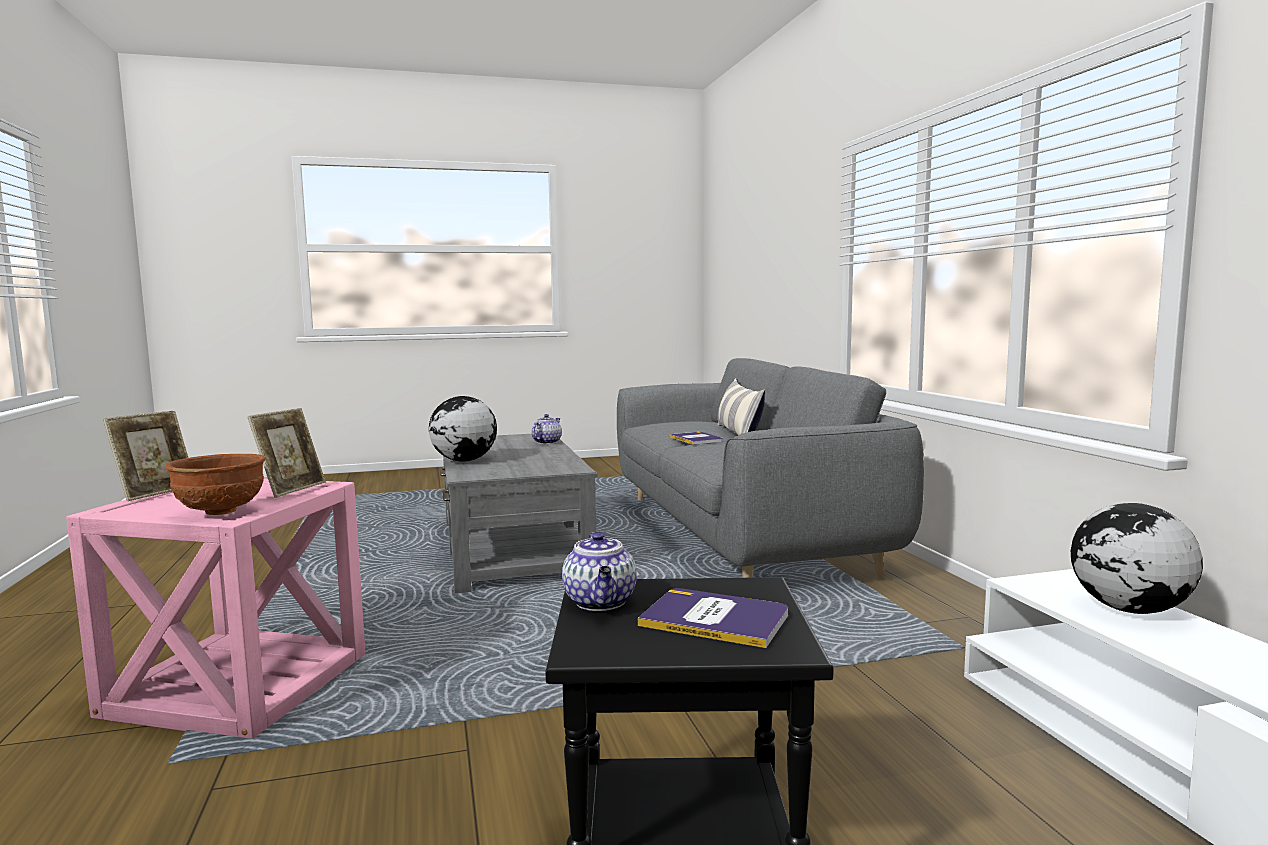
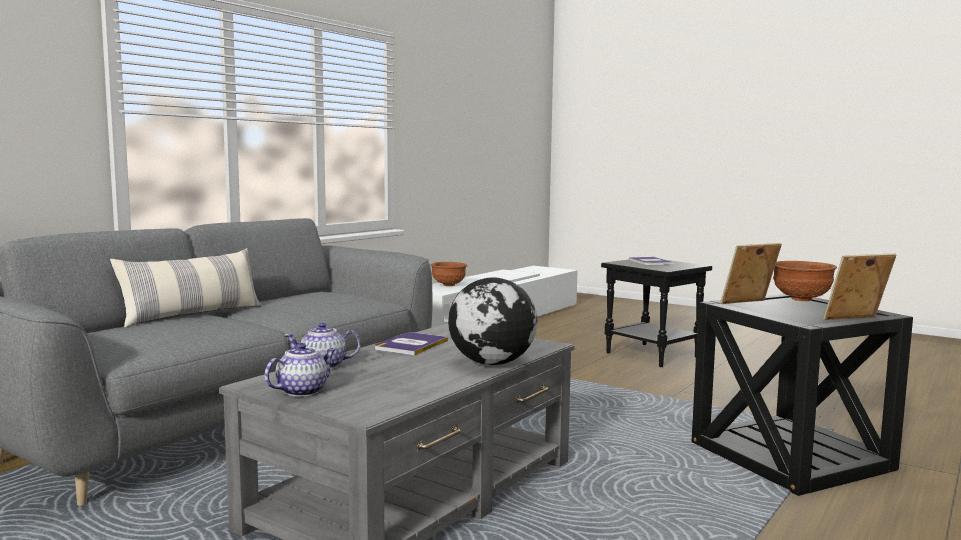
camera: 130 degrees left, 0 degrees up
pink side table [66,478,366,739] -> black side table [692,294,913,496]
teapot [562,532,637,611] -> teapot moved to [264,343,336,397]
book [670,432,723,445] -> book moved to [375,332,448,356]
globe [1071,503,1203,614] -> brown bowl [431,262,467,286]

